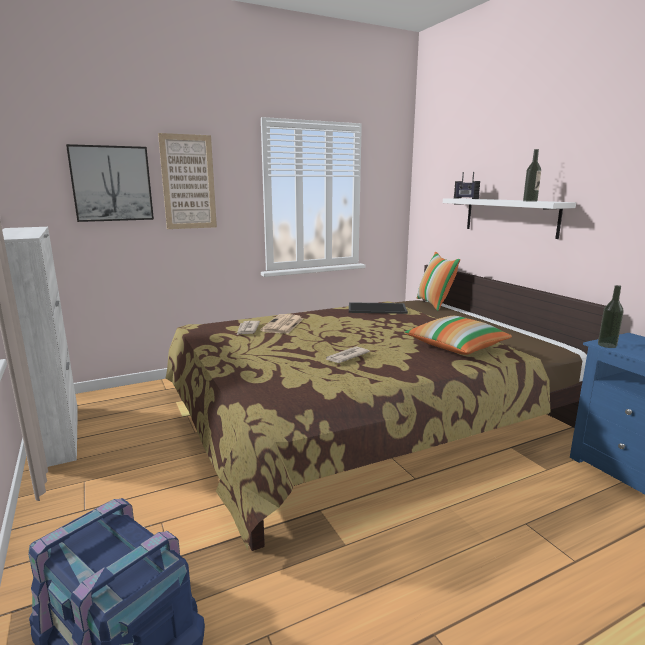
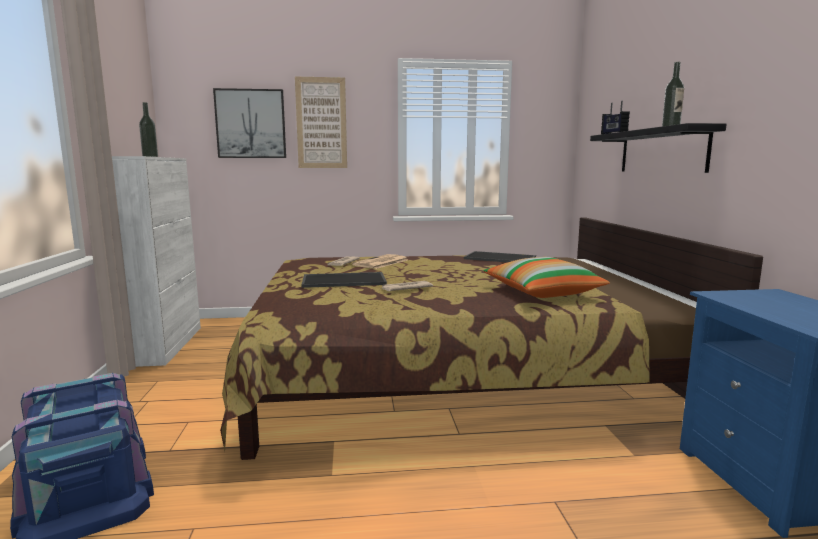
camera: 20 degrees right, 5 degrees down
pillow [417,252,460,311] -> none
white shelf [443,198,576,239] -> black shelf [590,123,727,173]
bottle [598,285,624,348] -> bottle moved to [139,102,158,157]
none -> tray [302,272,387,288]

